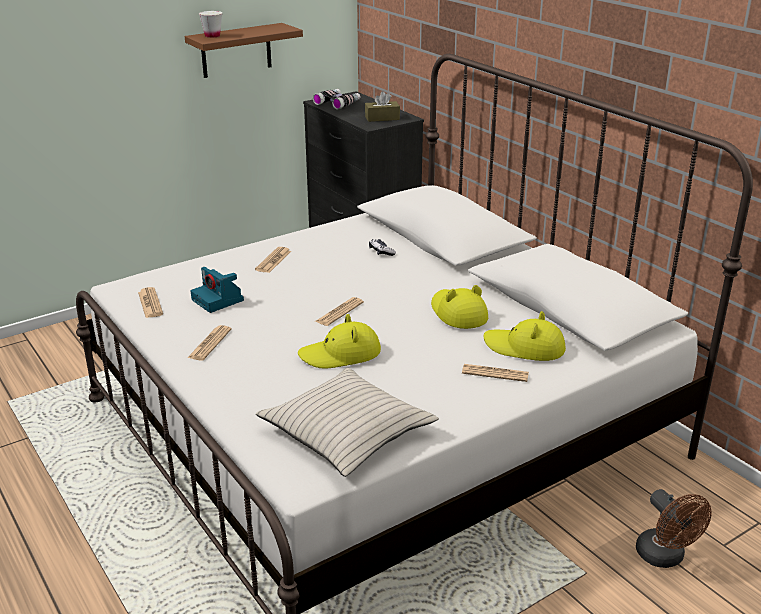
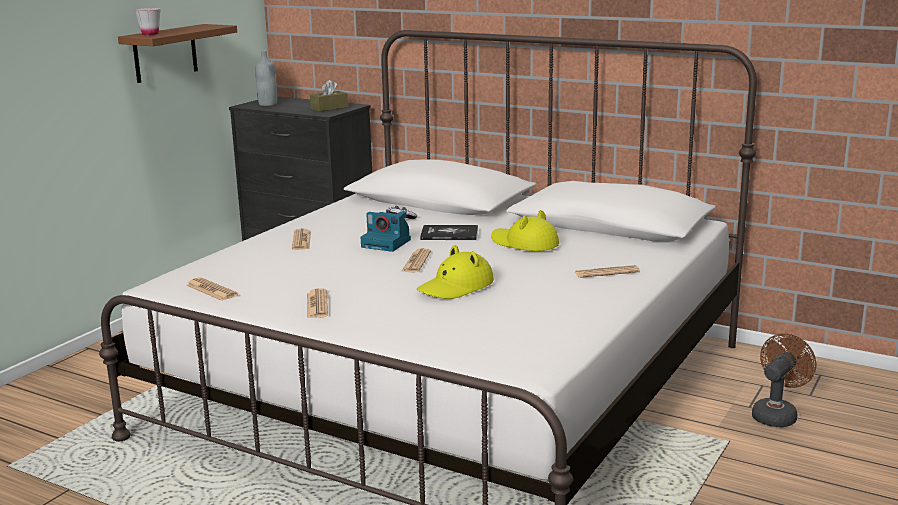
camera: 25 degrees left, 10 degrees down
camera [190,267,244,313] -> camera moved to [360,212,411,252]
beige pillow [256,367,439,477] -> none
binoculars [313,89,361,110] -> grey bottle [256,50,277,106]
yellow hat [484,311,566,361] -> none
brown fan [636,489,712,568] -> brown fan turned 90 degrees counterclockwise [752,333,816,427]
none -> book [420,225,478,240]

